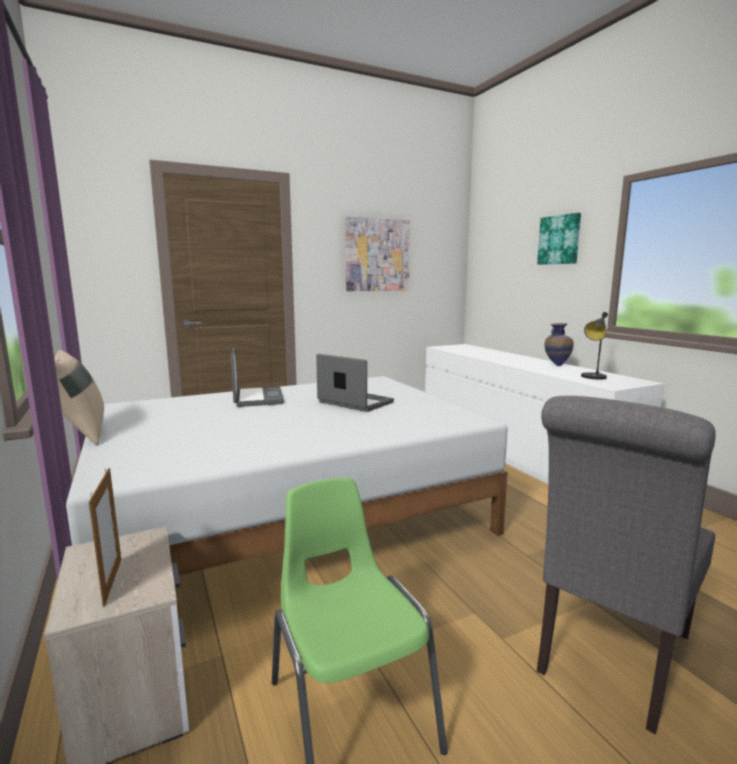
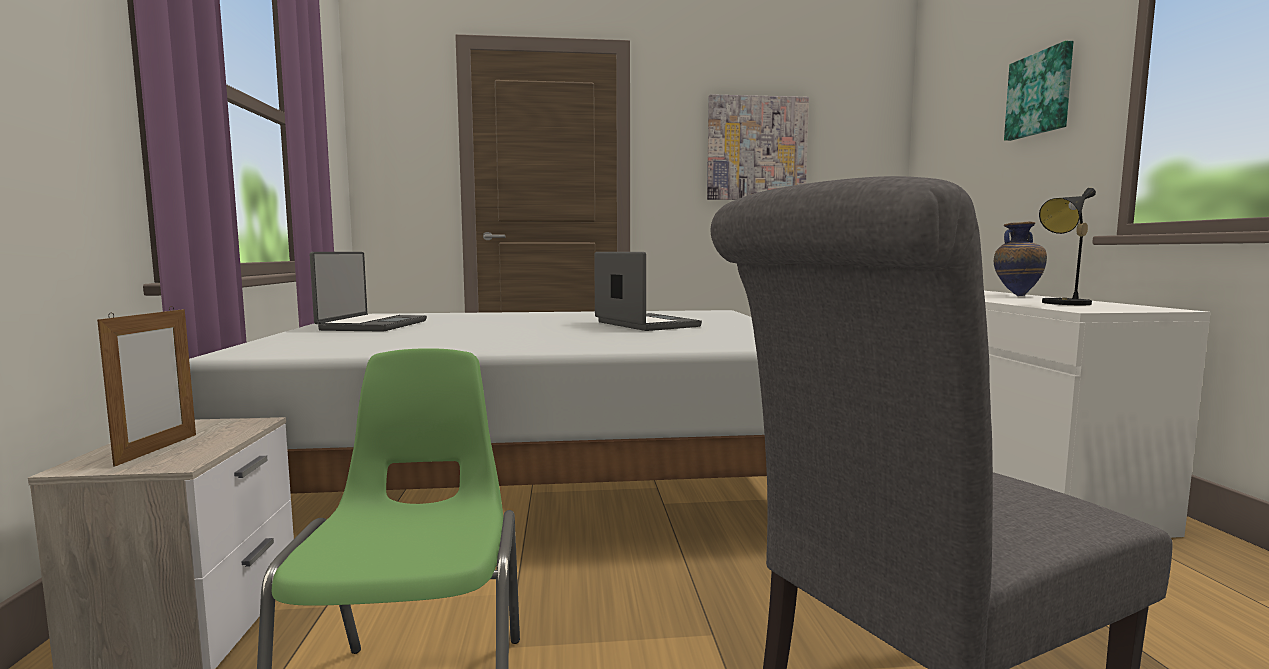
camera: 20 degrees right, 5 degrees down
beige pillow [55,350,104,445] -> none
laptop [231,348,284,407] -> laptop moved to [310,252,427,332]

